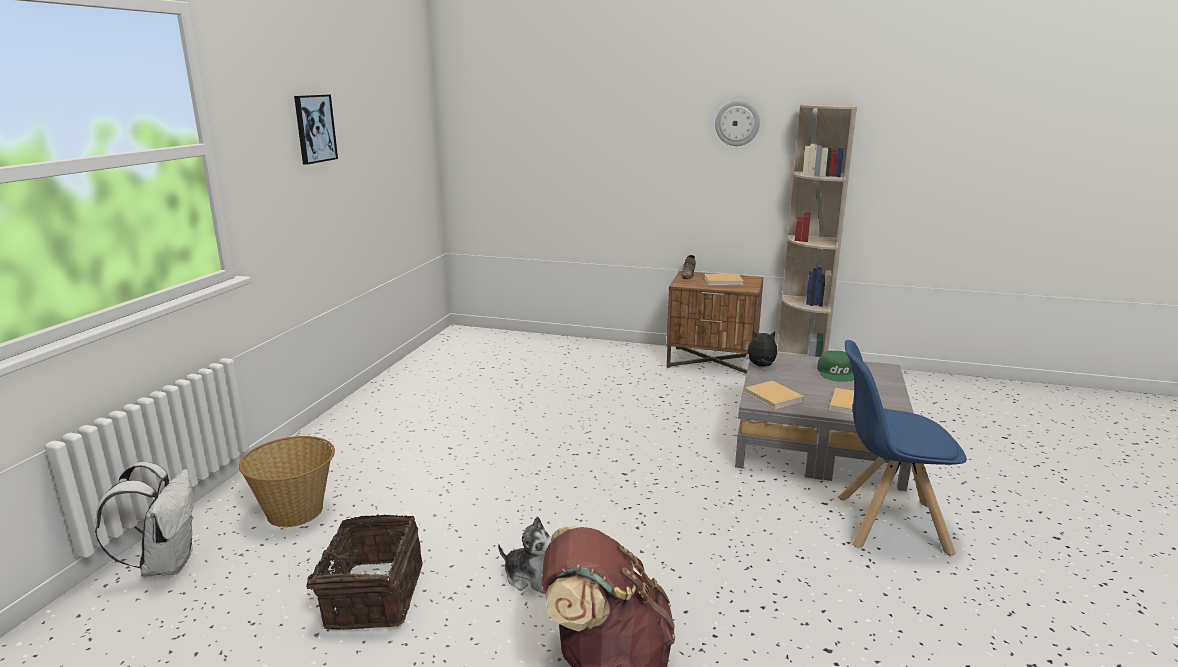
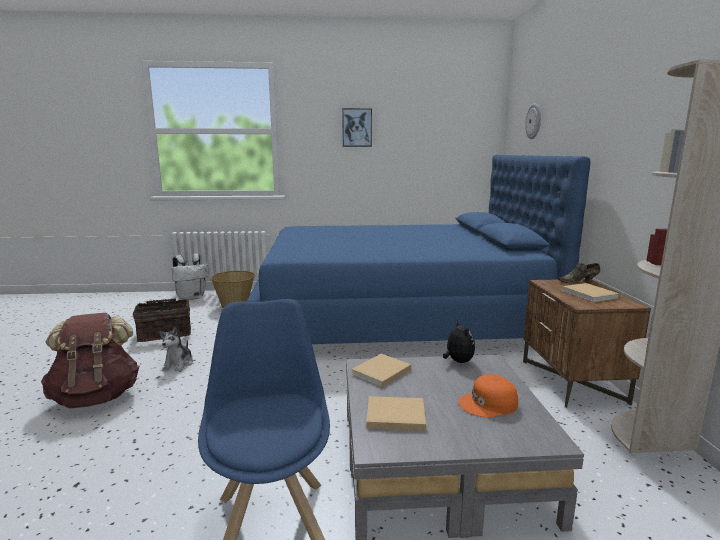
camera: 70 degrees right, 5 degrees down
wall clock [715,101,760,146] -> wall clock moved to [525,103,541,139]
green cap [817,350,854,382] -> orange cap [458,374,518,418]
none -> blue bed [247,155,590,344]

